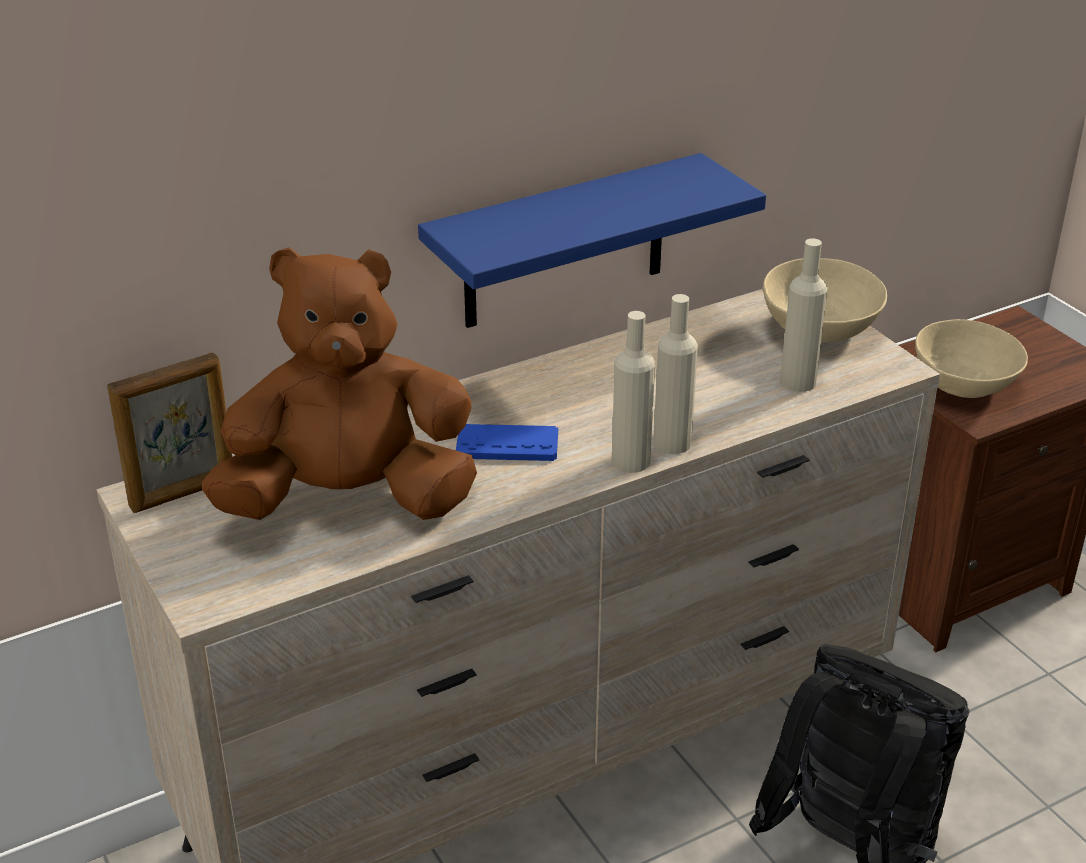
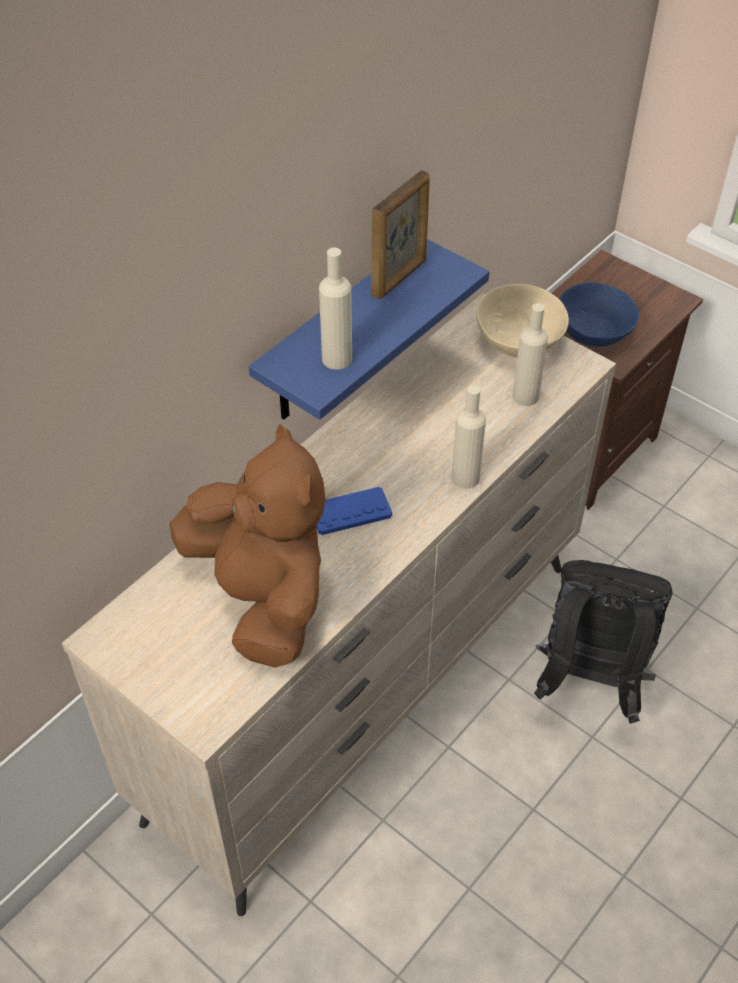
camera: 20 degrees left, 15 degrees up
picture frame [107,353,232,513] -> picture frame moved to [371,170,430,299]
brown plush toy [202,247,477,520] -> brown plush toy turned 90 degrees clockwise [169,424,326,668]
beige bottle [612,311,655,473] -> beige bottle moved to [319,248,352,370]
beige bowl [915,319,1028,398] -> blue bowl [559,282,639,347]

